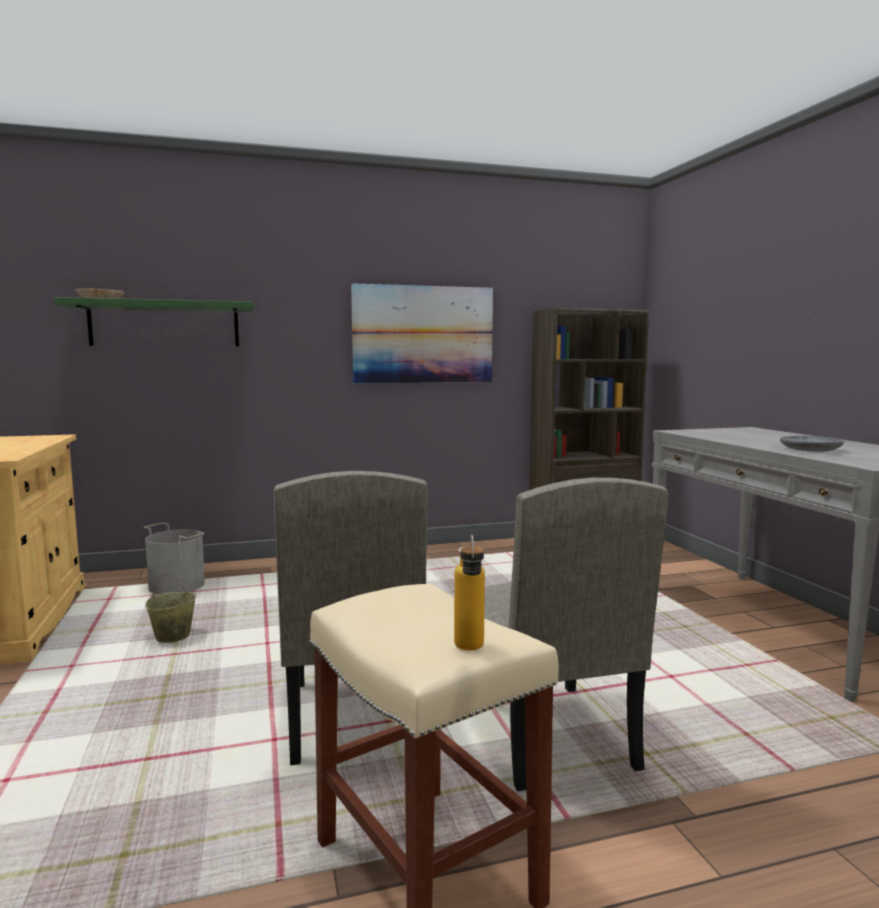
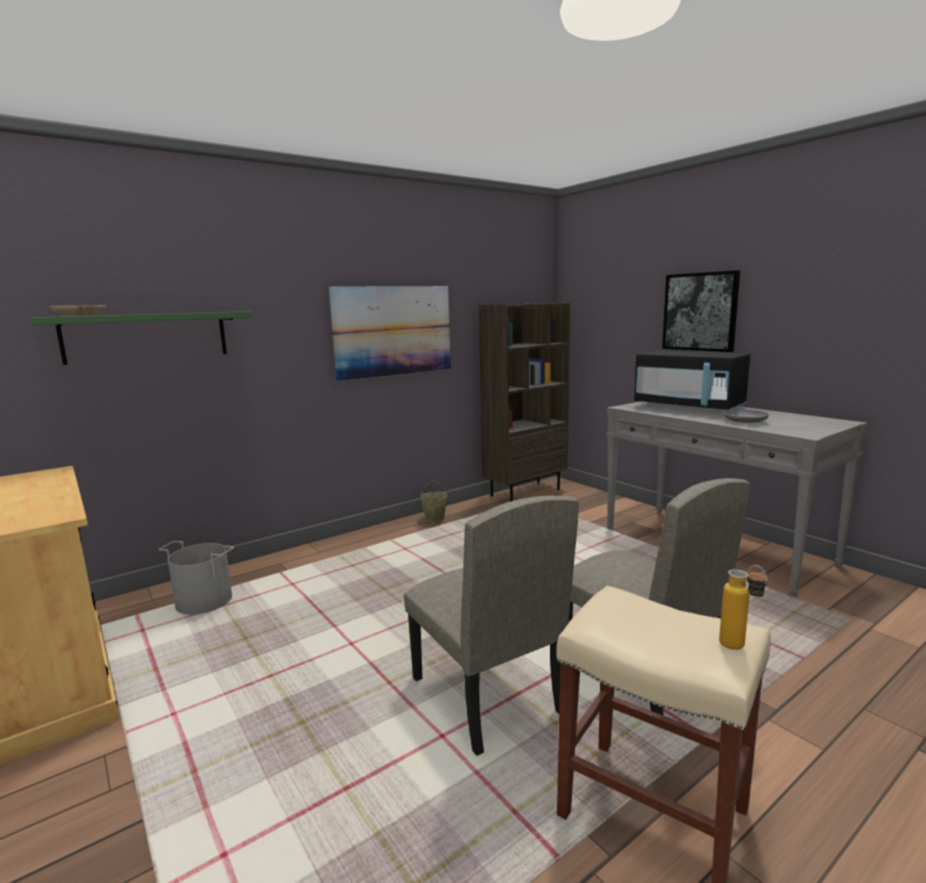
camera: 20 degrees left, 5 degrees up
beige bucket [145,573,196,643] -> beige bucket moved to [420,480,448,522]
none -> black microwave [634,350,750,411]
none -> picture [662,270,740,352]

